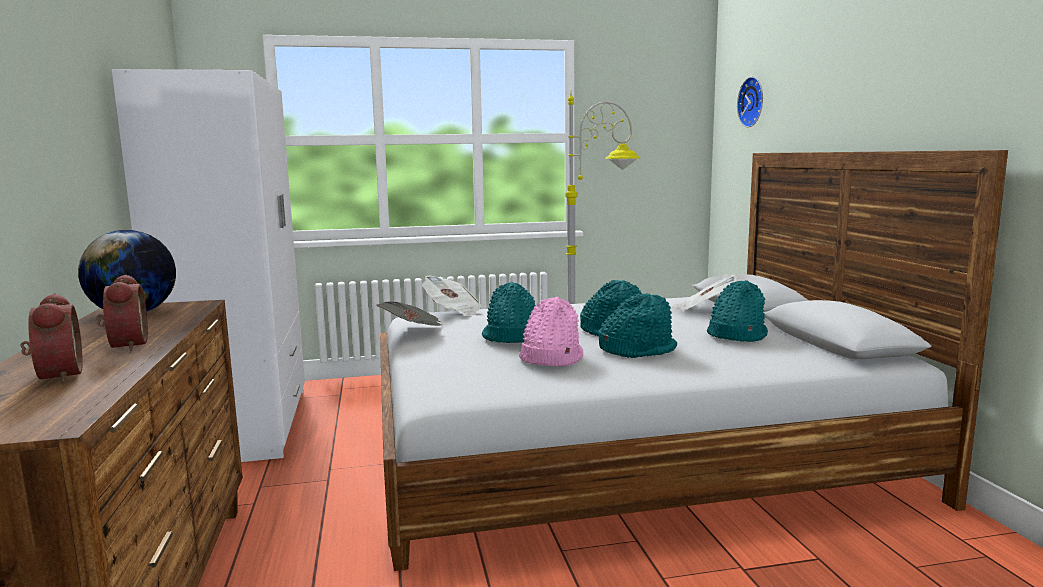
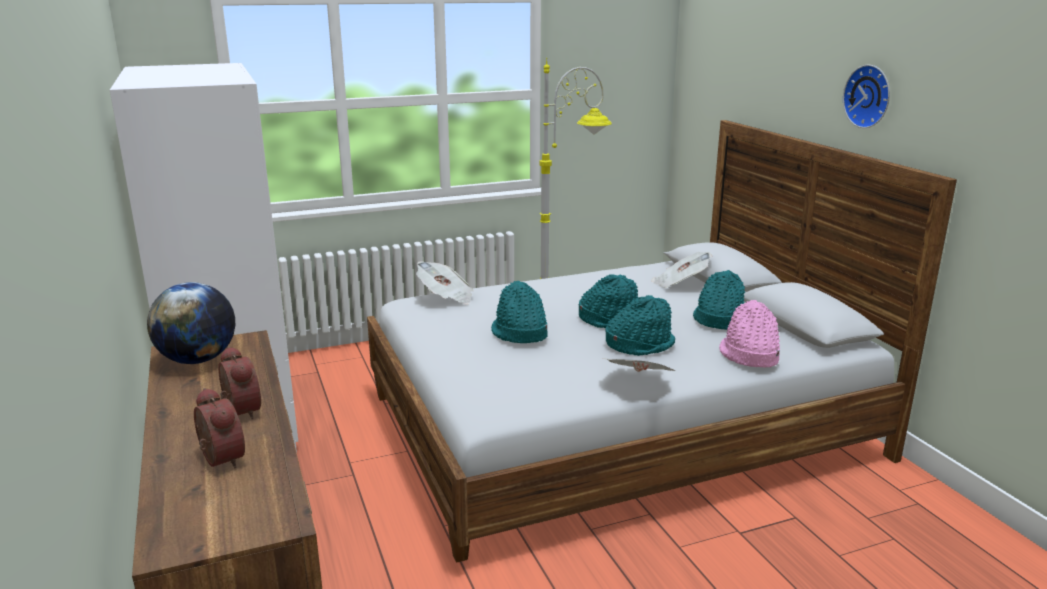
camera: 10 degrees left, 10 degrees up
newspaper [376,302,441,326] -> newspaper moved to [602,358,675,372]
pink hat [519,297,583,366] -> pink hat moved to [719,300,780,367]
wall clock [737,77,763,127] -> wall clock moved to [843,65,890,128]

